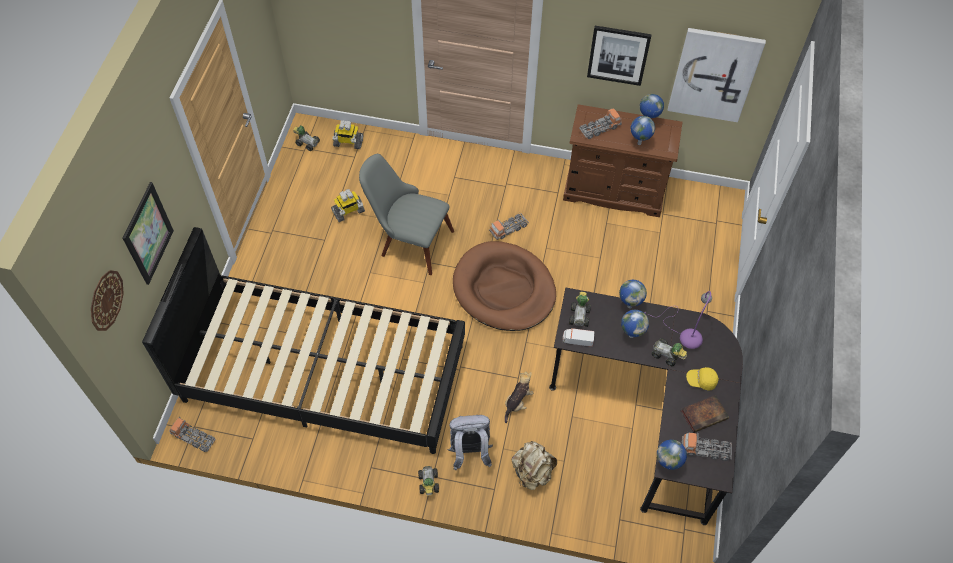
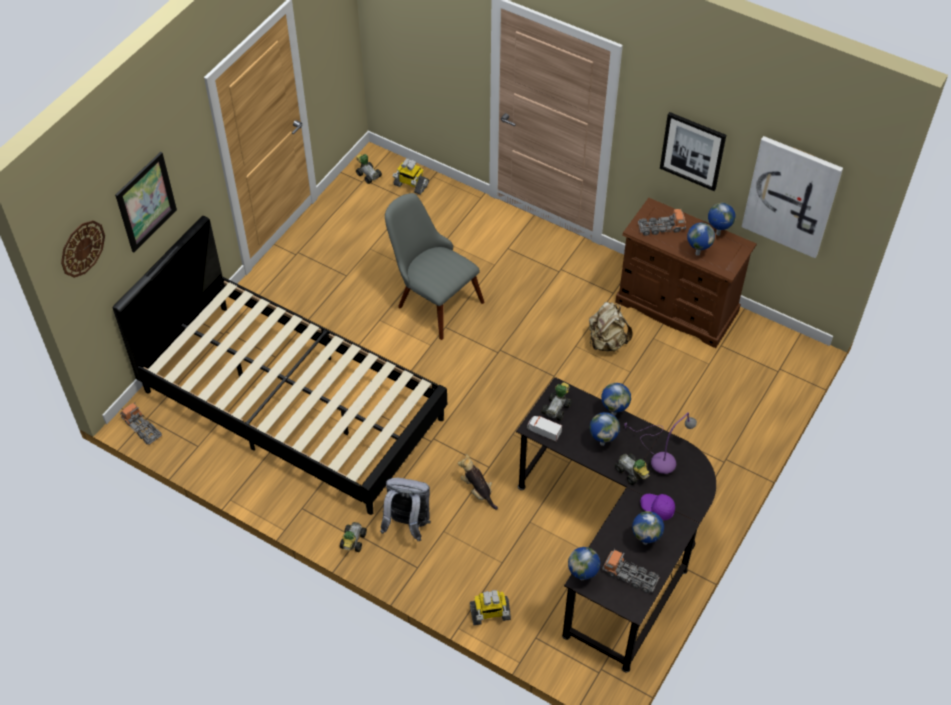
camera: 20 degrees right, 5 degrees down
toy robot [331,189,365,222] -> toy robot moved to [470,590,511,625]
brown dog bed [453,241,556,331] -> none
toy truck [489,213,529,240] -> none
plush toy [505,372,533,423] -> plush toy turned 90 degrees counterclockwise [458,454,498,510]
beige backpack [512,441,557,490] -> beige backpack moved to [589,302,632,352]
book [681,395,729,433] -> globe [632,511,664,545]
yellow cap [686,367,719,391] -> purple cap [640,494,675,520]

